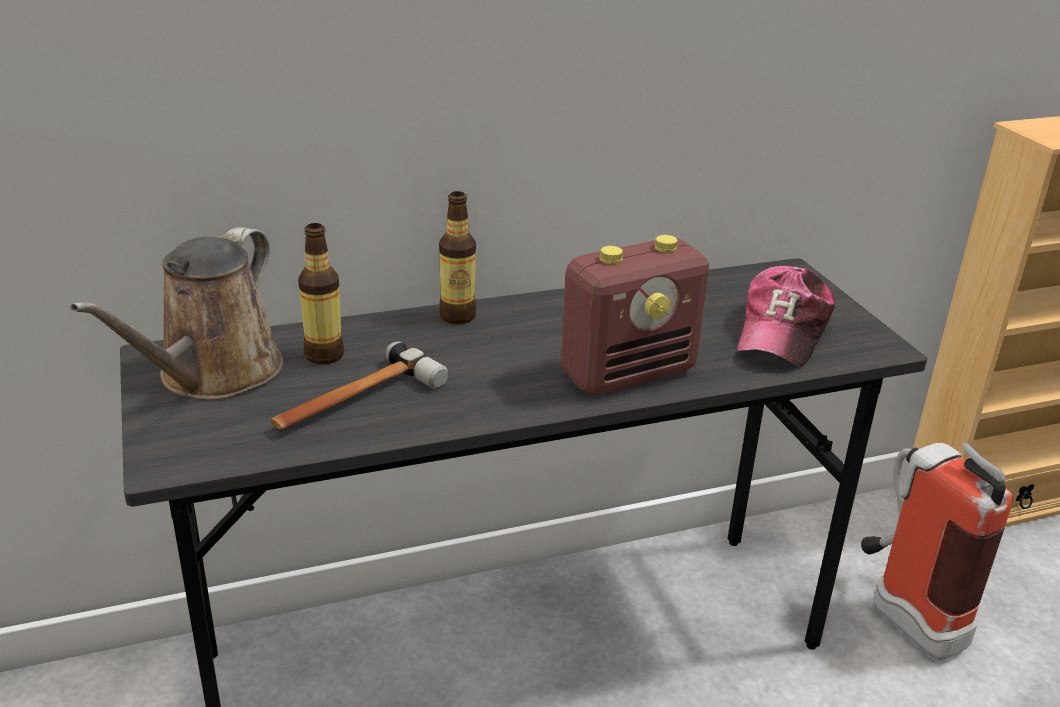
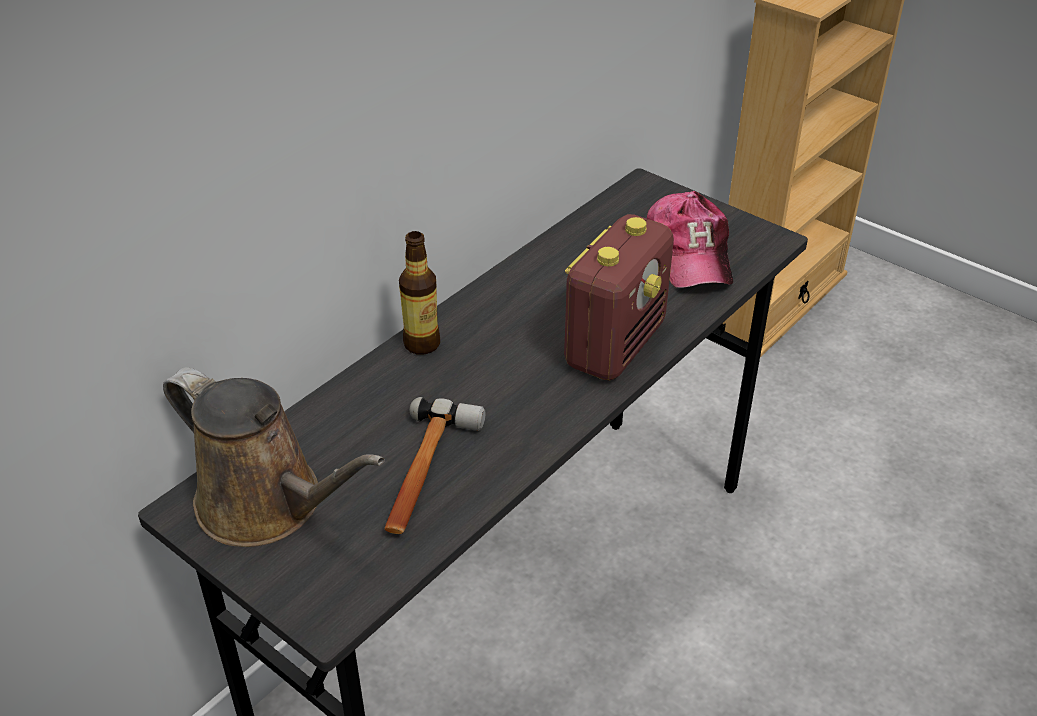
camera: 30 degrees left, 10 degrees up
brown watering can [70,227,283,400] -> brown watering can turned 45 degrees counterclockwise [163,367,385,547]
bottle [298,223,344,364] -> none
fire extinguisher [861,443,1013,660] -> none

